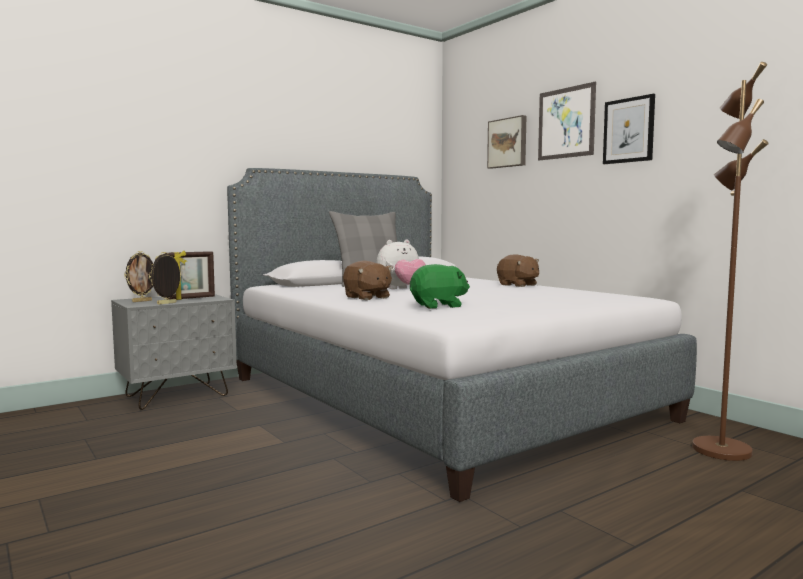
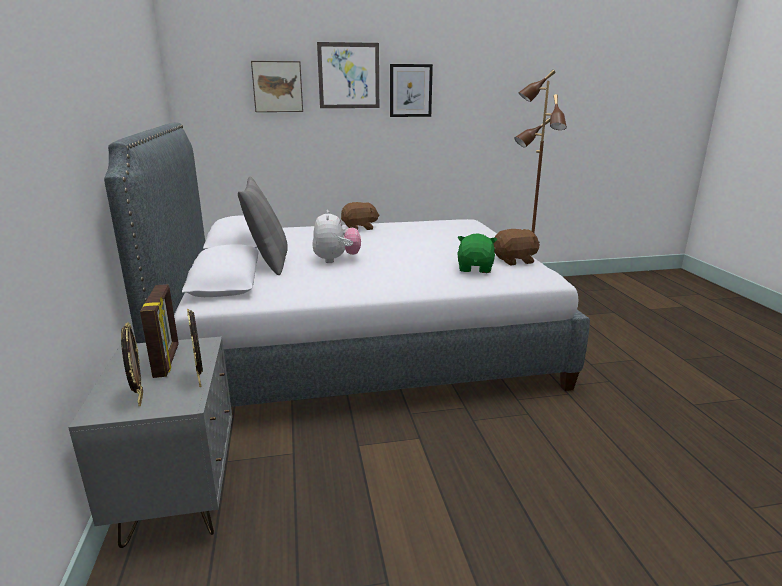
camera: 65 degrees left, 15 degrees up
brown plush toy [343,261,393,300] -> brown plush toy moved to [493,229,540,265]

